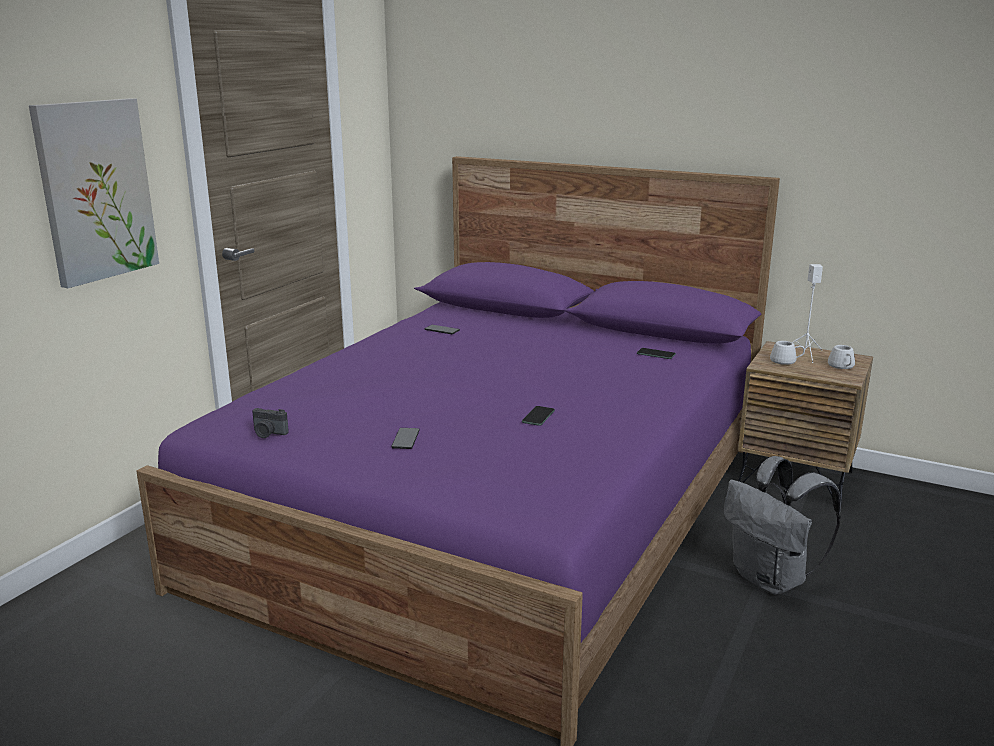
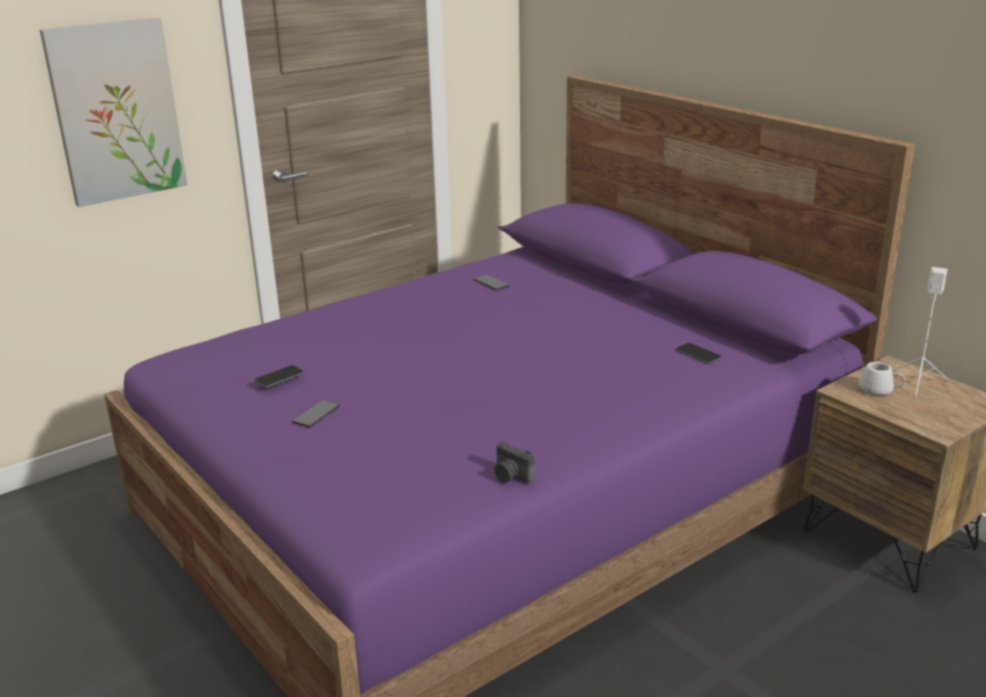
camera: 25 degrees right, 5 degrees up
camera [252,408,289,438] -> camera moved to [495,442,534,483]
phone [522,406,555,426] -> phone moved to [254,365,304,388]
grey backpack [724,456,841,595] -> none
white mug [828,345,855,369] -> none

